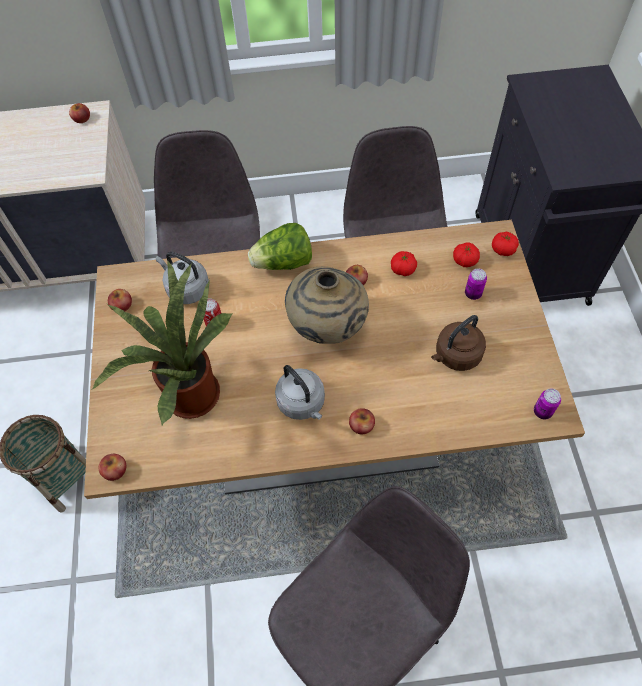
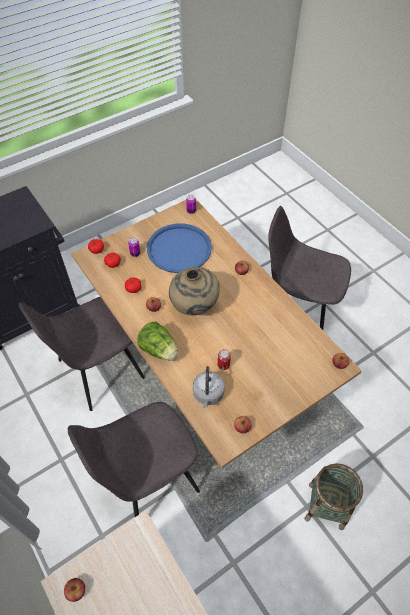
camera: 120 degrees left, 5 degrees down
potted plant [91,261,232,425] -> none
grey kettle [275,365,325,420] -> none
brown kettle [431,315,486,371] -> blue tray [147,224,212,273]

